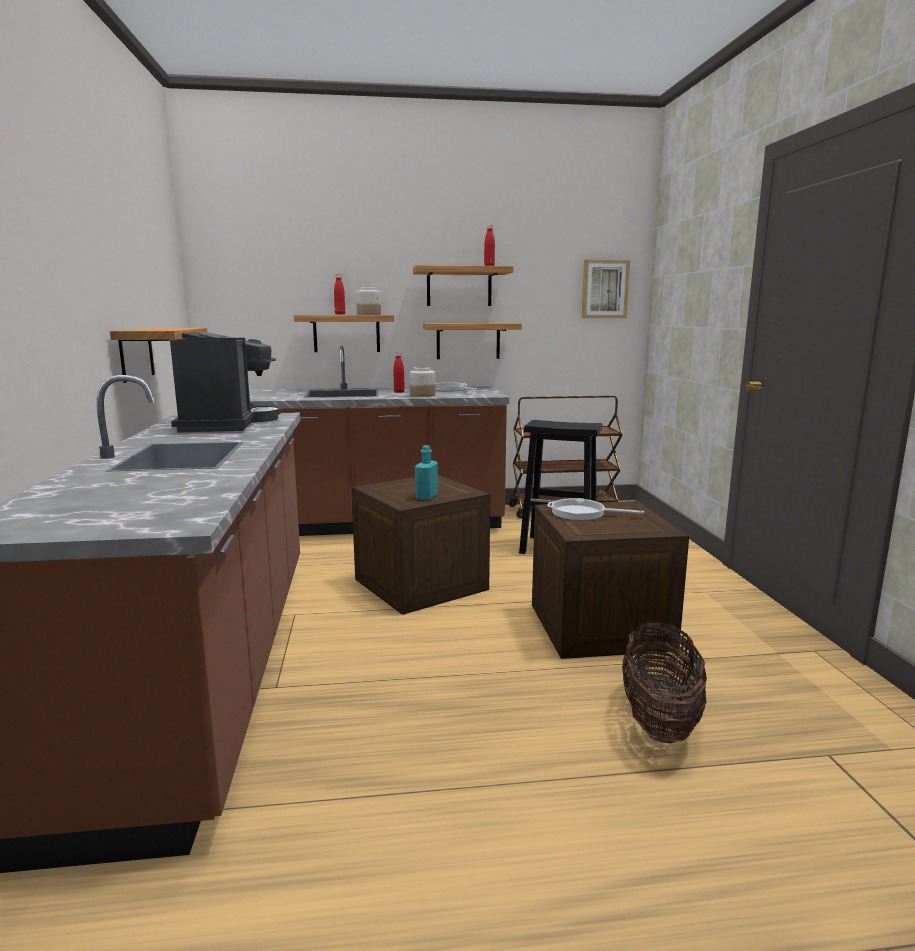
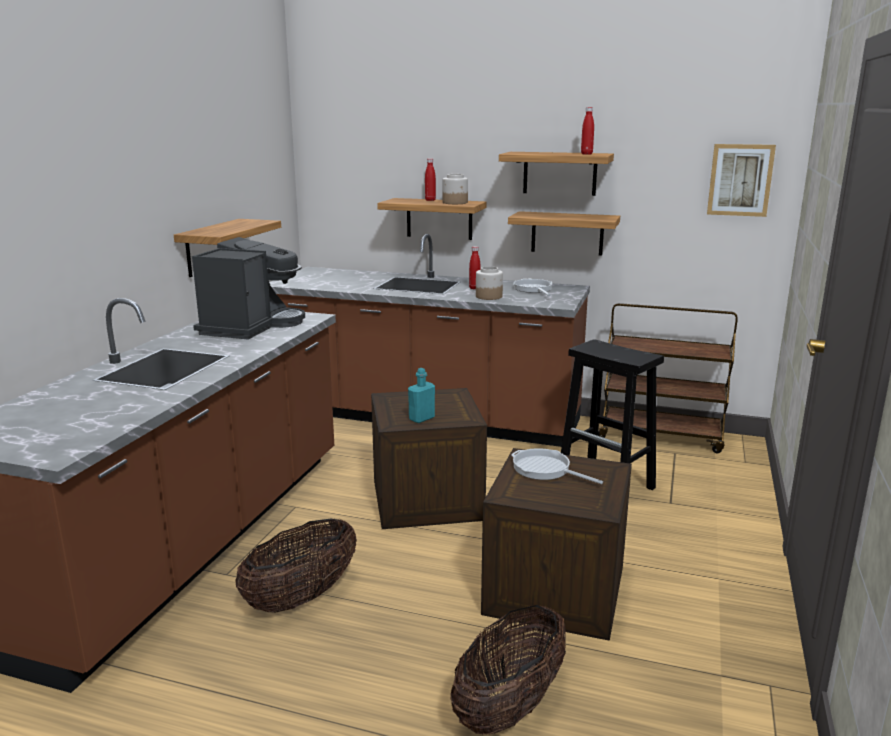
camera: 25 degrees right, 5 degrees up
none -> basket [235,518,357,613]

